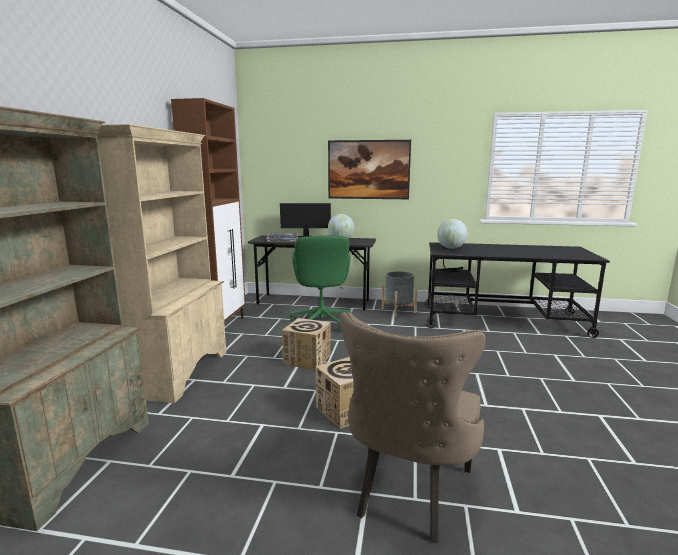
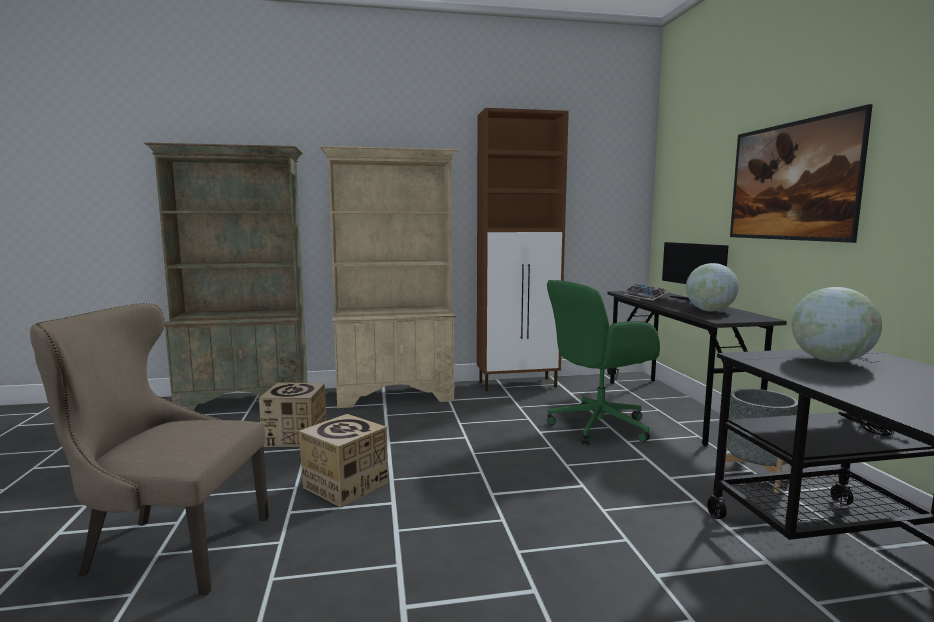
camera: 70 degrees right, 5 degrees down
cardboard box [282,318,331,370] -> cardboard box moved to [259,383,326,447]

